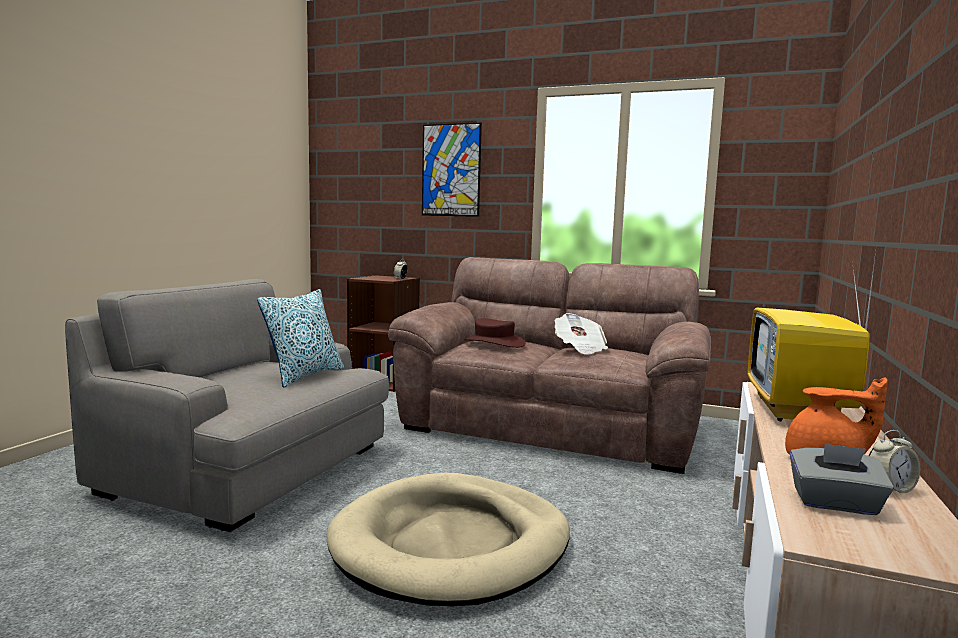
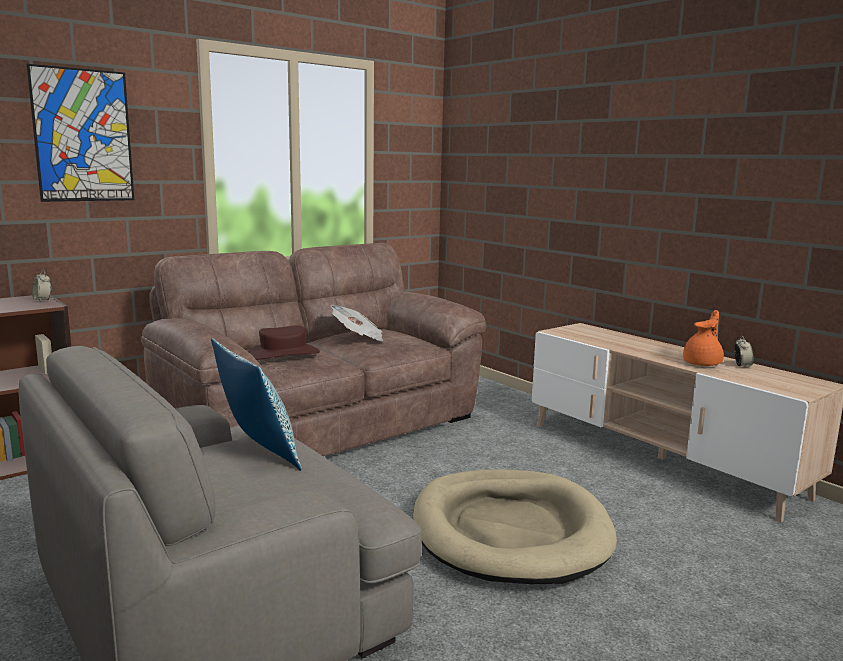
camera: 60 degrees left, 5 degrees up
television [748,252,876,421] -> none
grey tissue box [790,443,894,515] -> none

